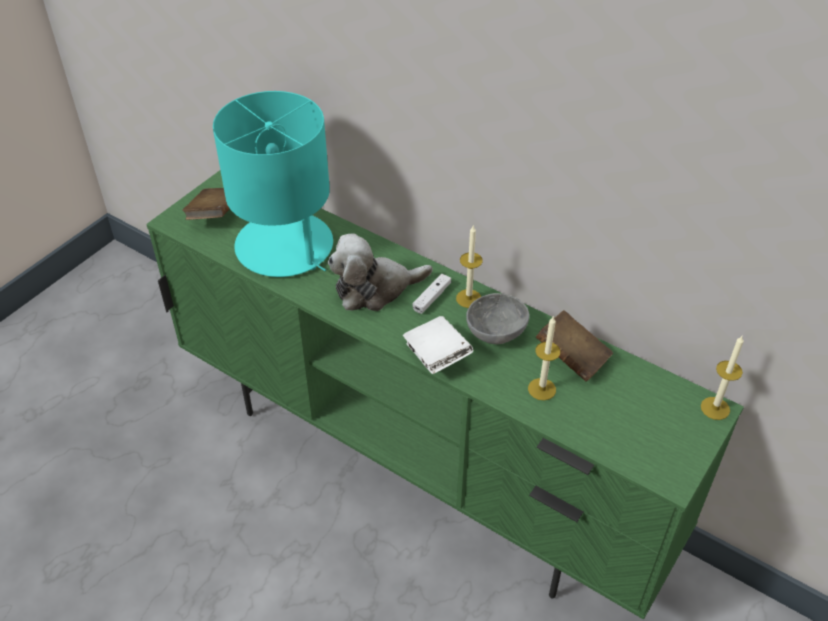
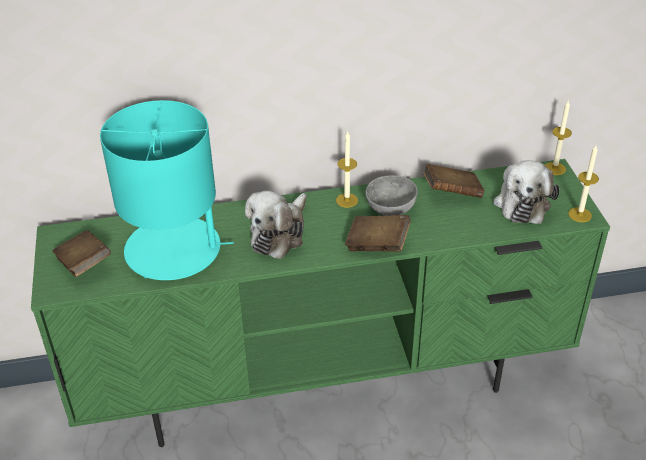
camera: 45 degrees left, 5 degrees down
white book [403,316,473,374] -> brown book [345,215,411,252]
white game controller [413,274,451,314] -> none
candle [528,317,560,400] -> candle moved to [568,145,599,222]
none -> plush toy [493,160,559,224]

